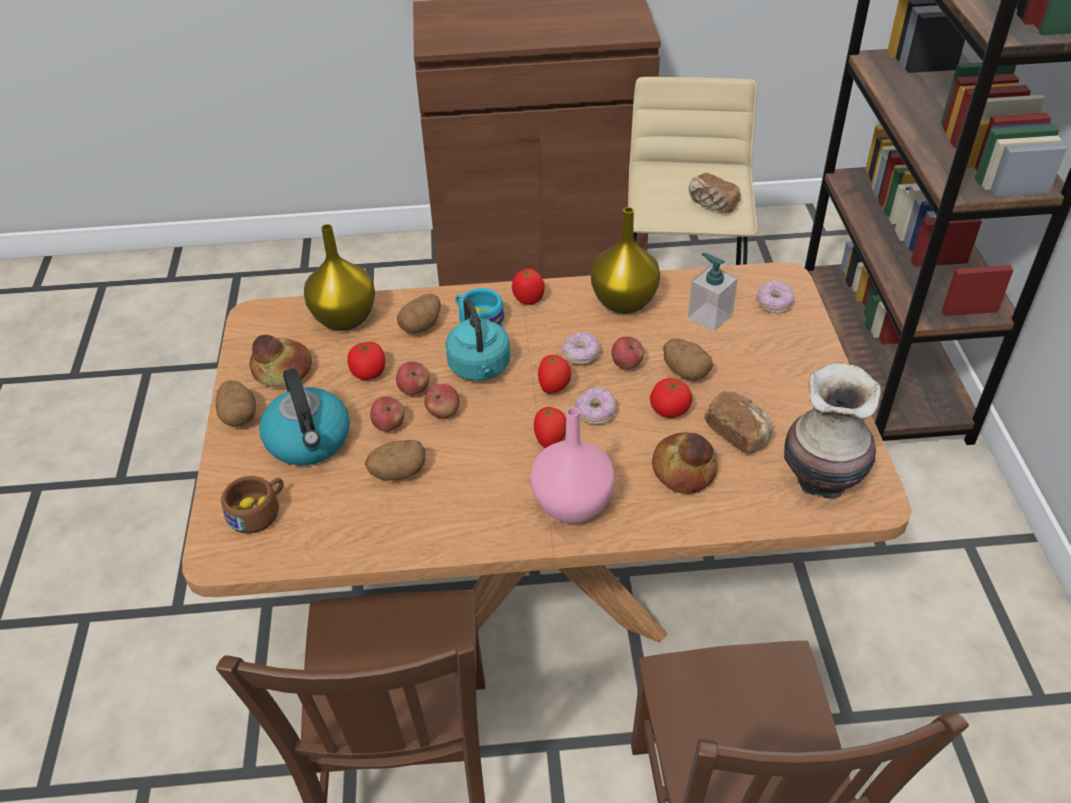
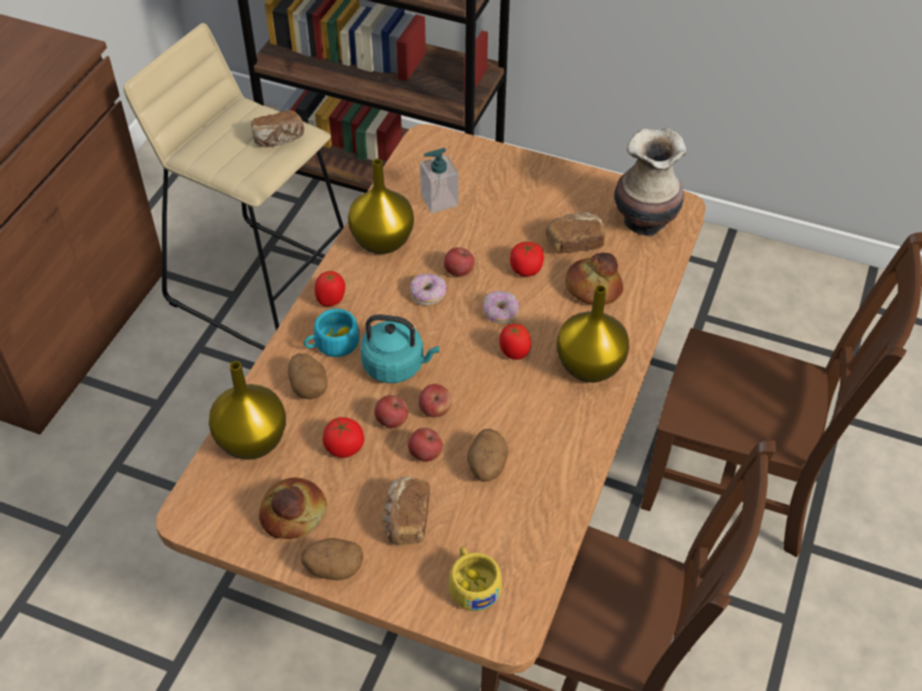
camera: 65 degrees left, 5 degrees up
brown cup [221,476,284,534] -> yellow cup [449,547,502,611]
kettle [259,368,350,465] -> bread [382,476,430,546]
pink vase [530,407,615,523] -> yellow vase [557,285,629,383]
tomato [538,354,571,394] -> none
potato [663,339,713,381] -> none
donut [756,280,794,313] -> none

